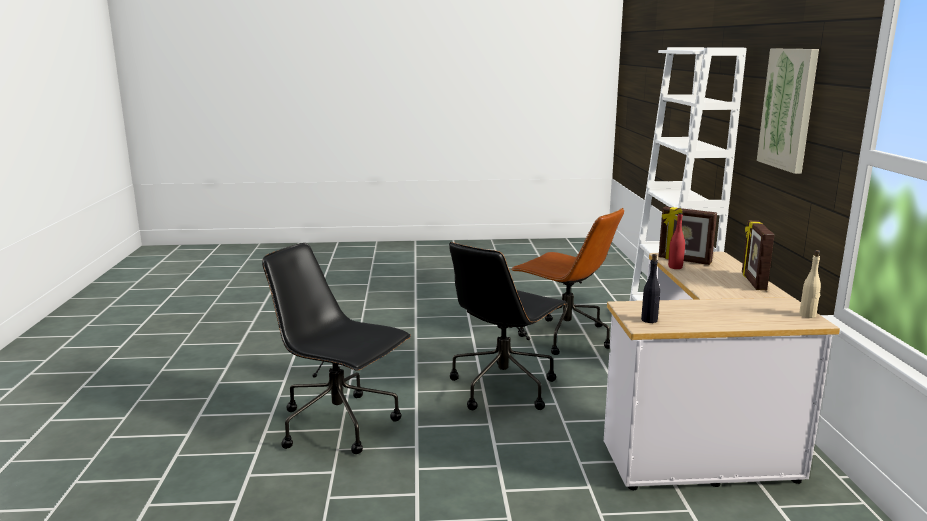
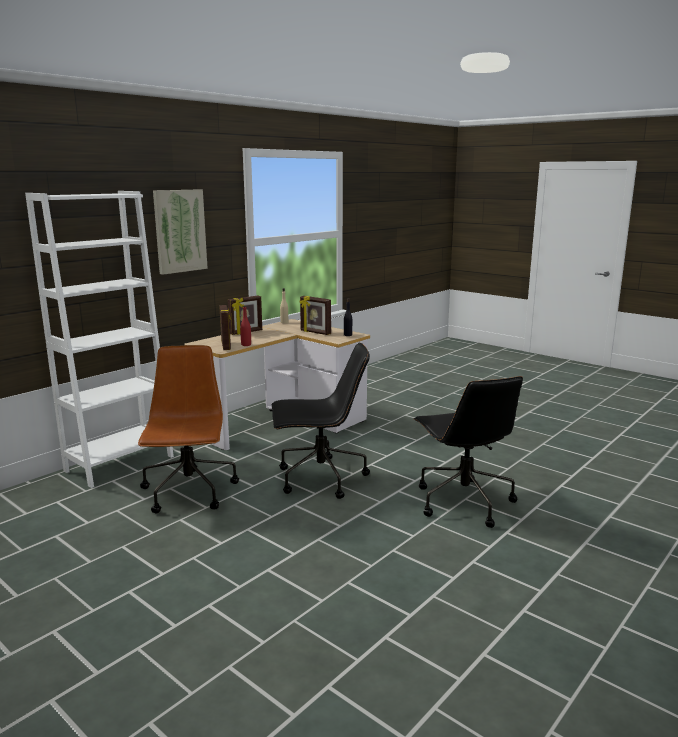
camera: 135 degrees left, 0 degrees up
none -> picture frame [299,296,331,335]

